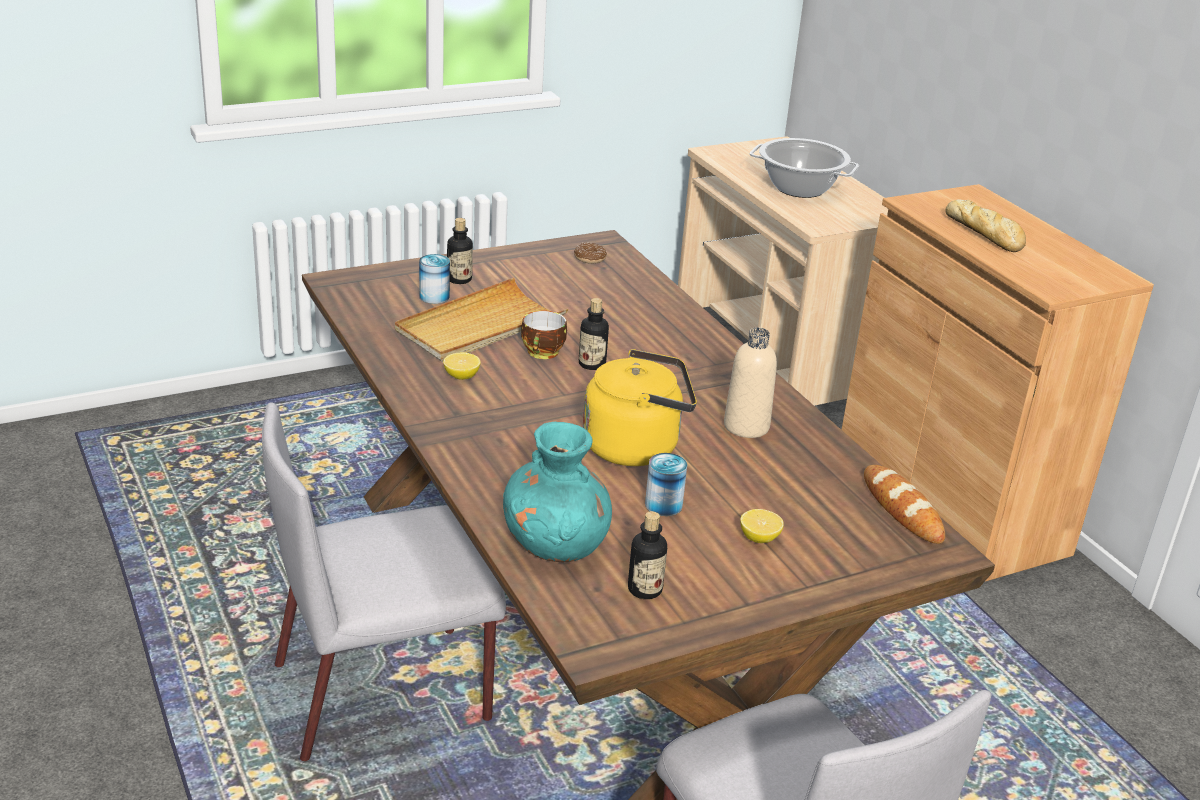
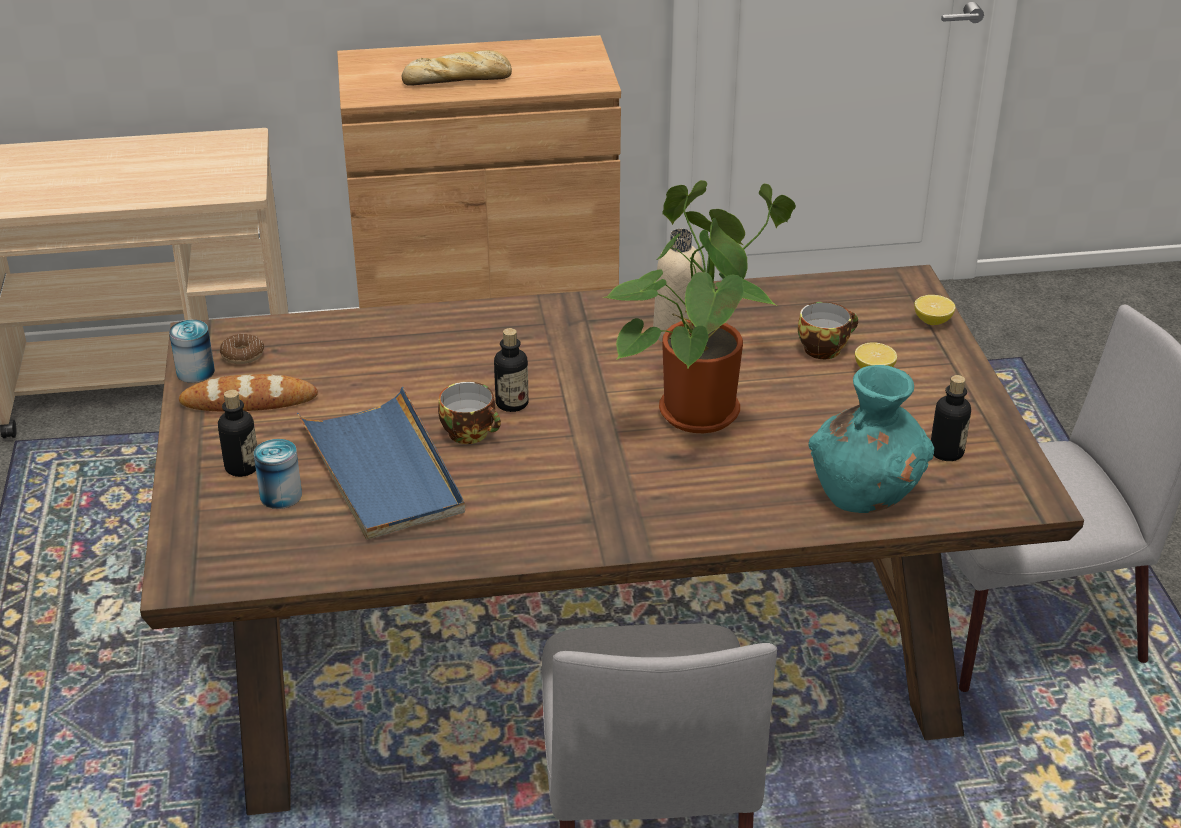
camera: 70 degrees left, 5 degrees up
beige tray [395,278,568,362] -> blue tray [297,387,465,540]
lemon [443,352,481,380] -> lemon moved to [914,295,955,325]
yellow kettle [583,349,697,466] -> potted plant [603,180,796,433]
can [645,453,687,516] -> can moved to [169,320,215,383]
cooking pot [750,138,859,198] -> none
bread [864,465,945,544] -> bread moved to [179,374,318,412]
none -> cup [798,302,858,359]

